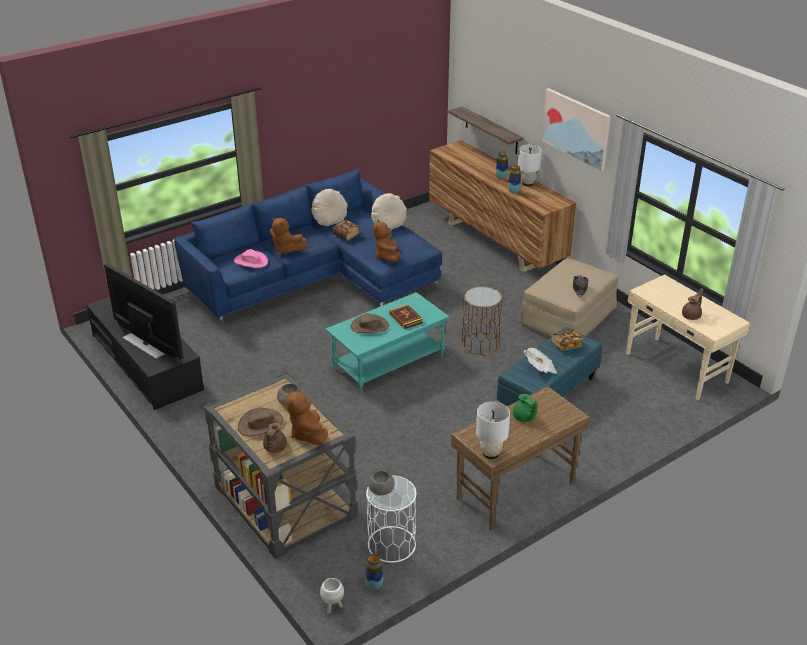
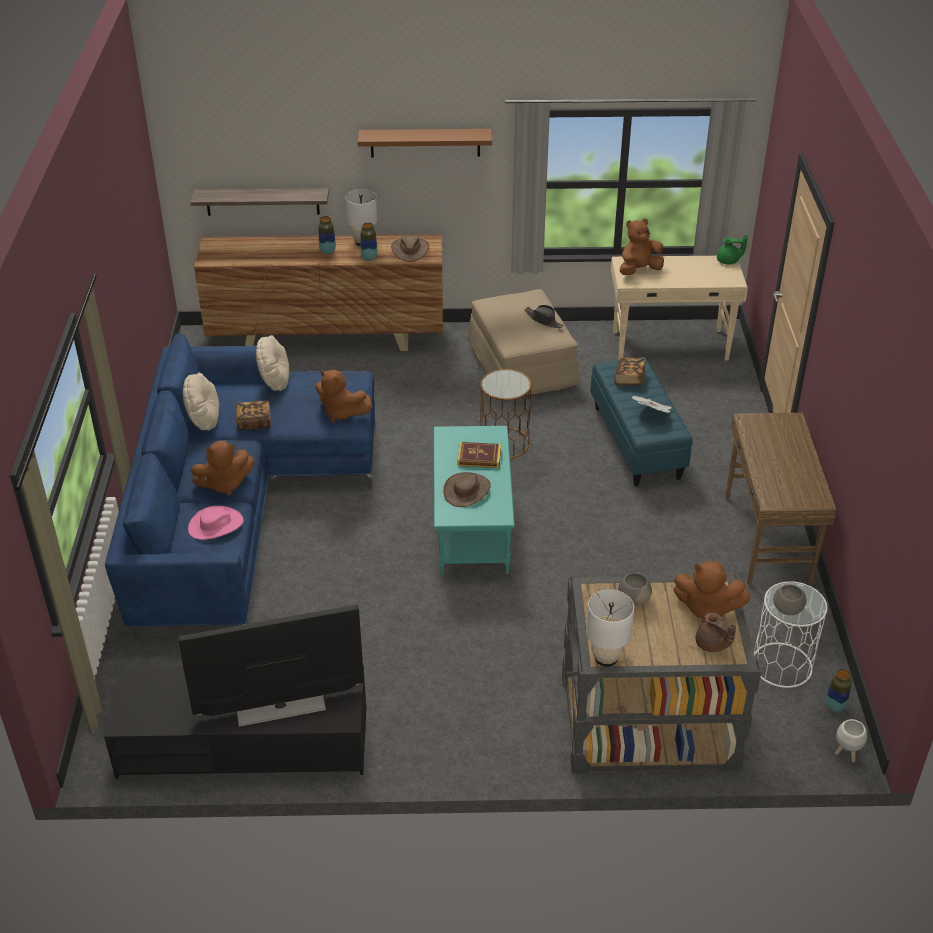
camera: 55 degrees left, 5 degrees up
brown hat [238,407,284,437] -> brown hat moved to [391,235,429,262]
white table lamp [476,401,510,459] -> white table lamp moved to [586,589,634,667]
green teapot [513,394,538,422] -> green teapot moved to [717,235,748,264]
picture [542,88,611,171] -> brown shelf [358,129,492,158]
brown teapot [682,288,703,320] -> none
none -> brown plush toy [620,218,664,275]

